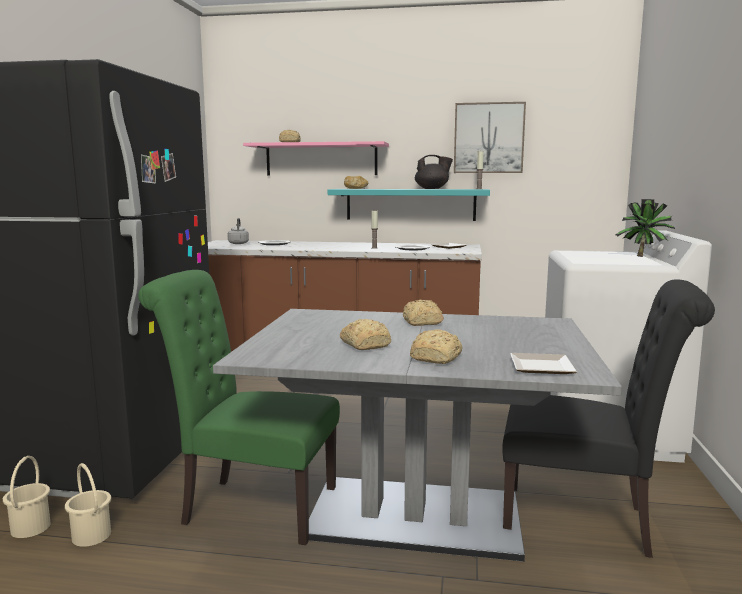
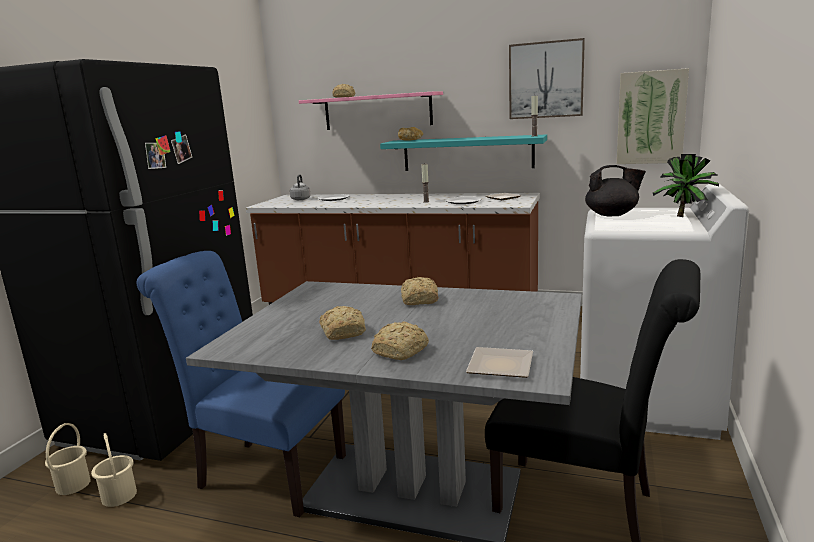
camera: 10 degrees right, 5 degrees up
green chair [138,270,340,545] -> blue chair [137,251,346,517]
black teapot [415,155,453,189] -> black teapot moved to [585,165,646,217]
none -> picture [617,68,689,164]

